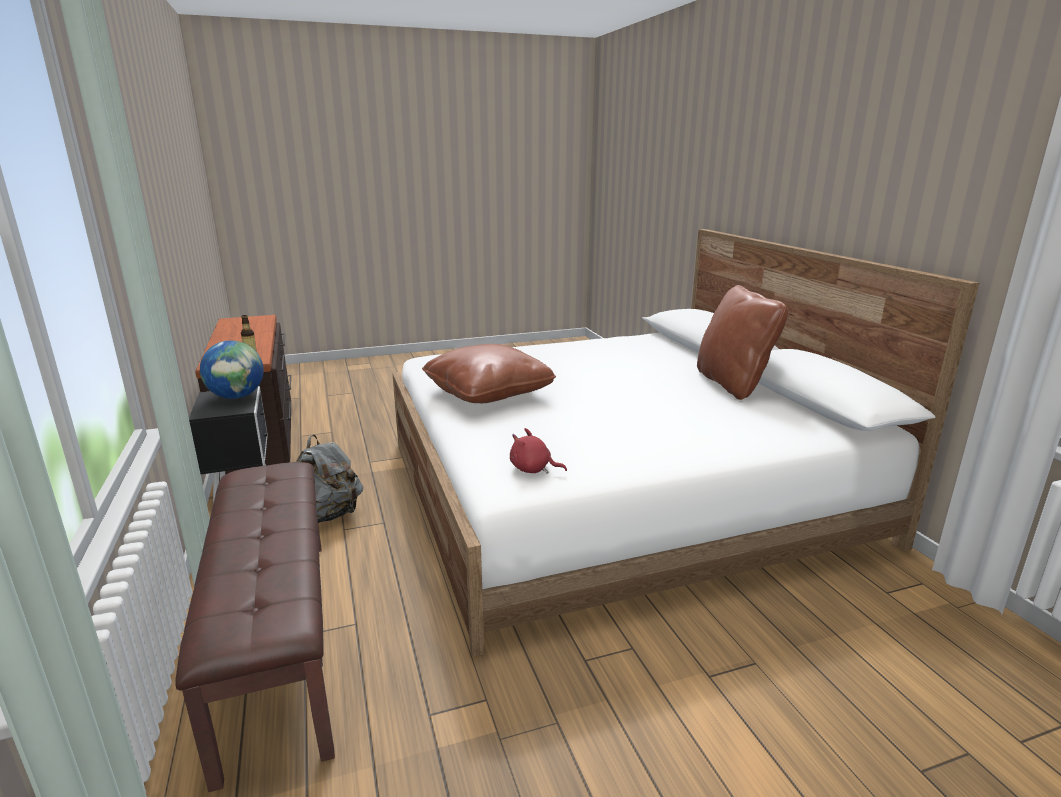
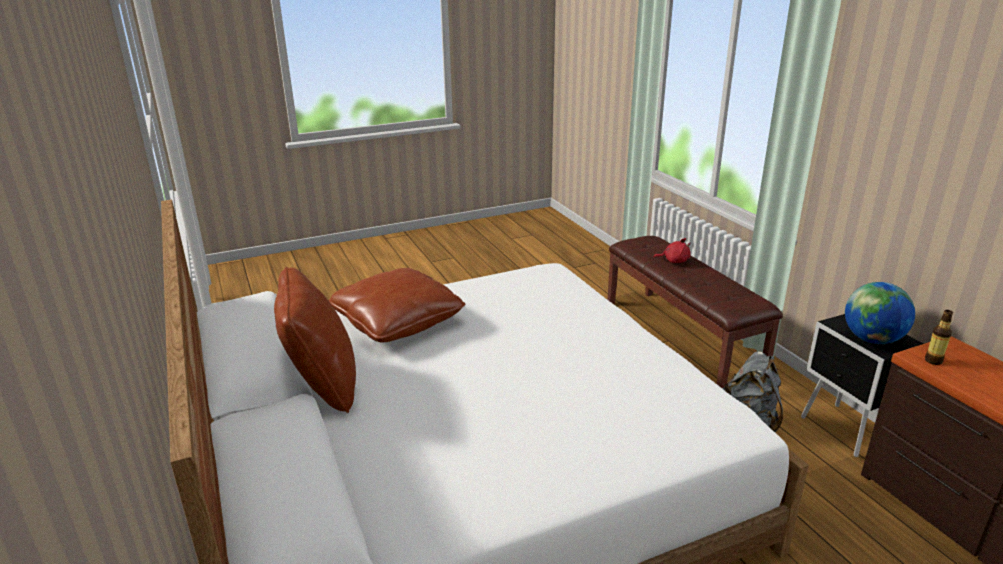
camera: 175 degrees right, 5 degrees up
brown pillow [422,344,556,403] -> brown pillow moved to [329,268,465,342]
red plush toy [510,428,567,474] -> red plush toy moved to [653,238,691,263]

